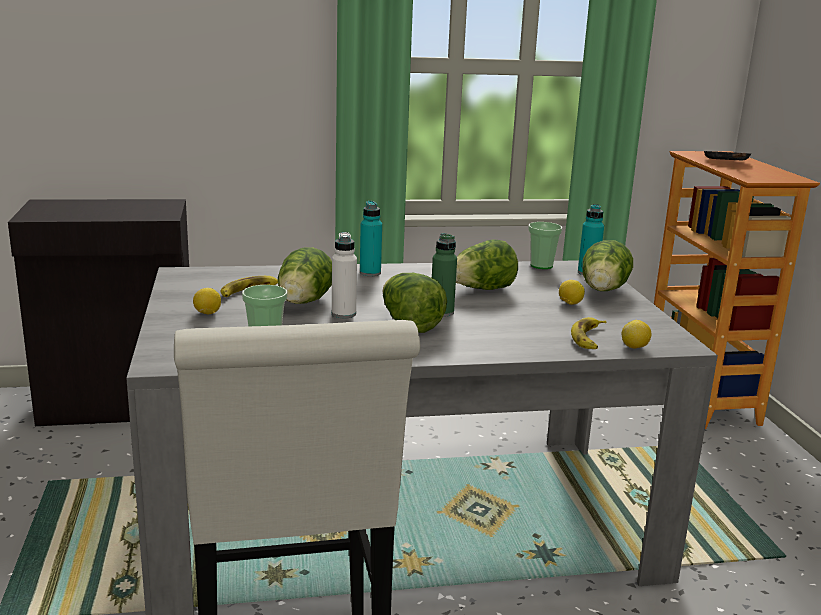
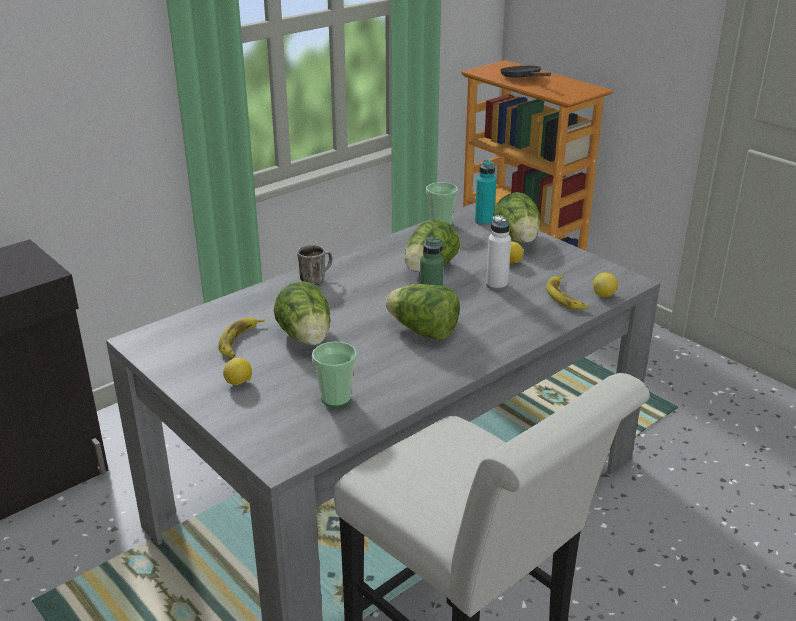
camera: 30 degrees left, 10 degrees up
white bottle [332,232,357,318] -> white bottle moved to [486,215,511,290]
turquoise bottle [360,201,382,276] -> mug [297,245,333,286]

